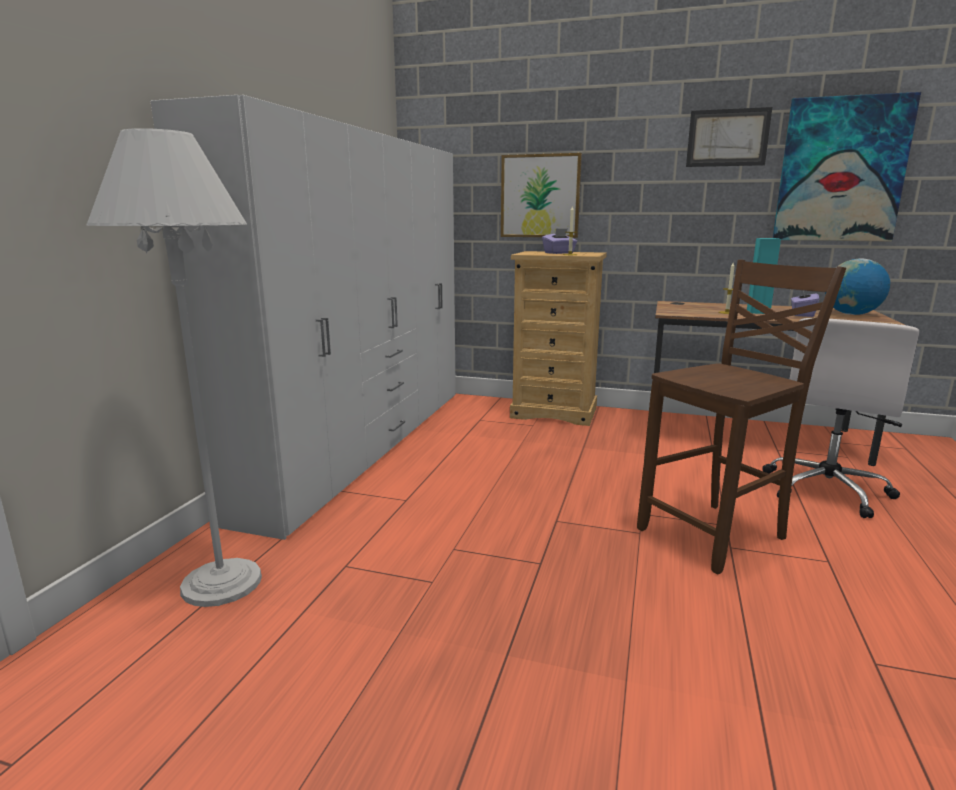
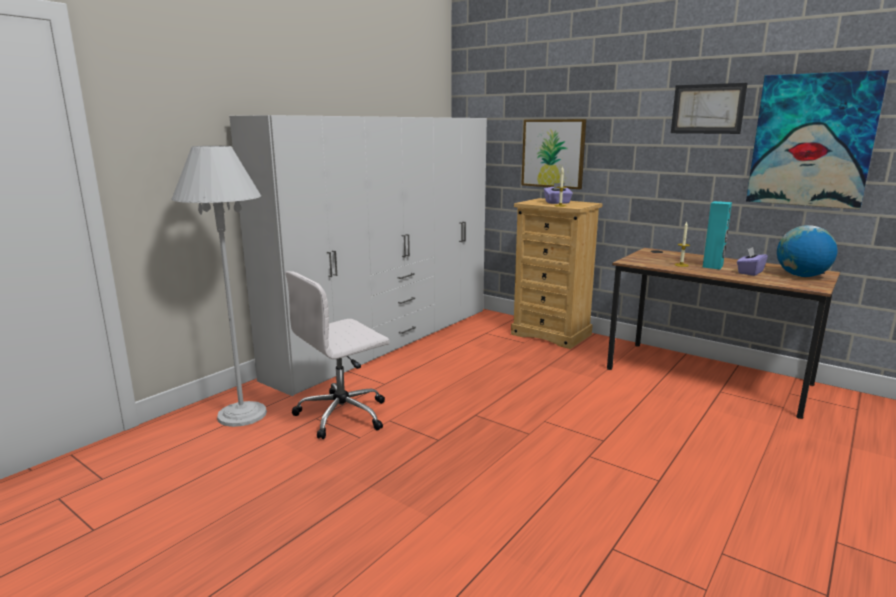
camera: 20 degrees right, 0 degrees up
brown chair [637,260,846,575] -> none
white office chair [762,318,919,518] -> white office chair moved to [285,271,389,439]

